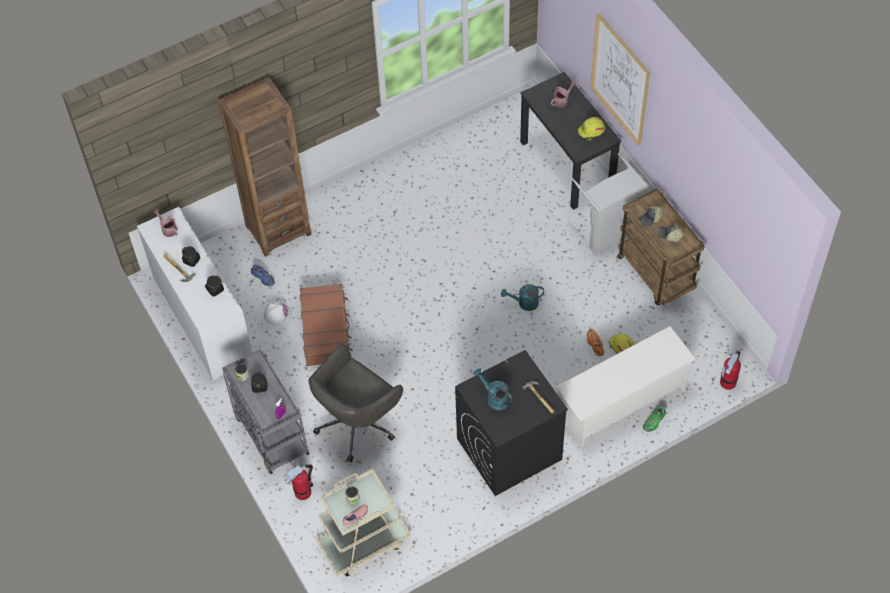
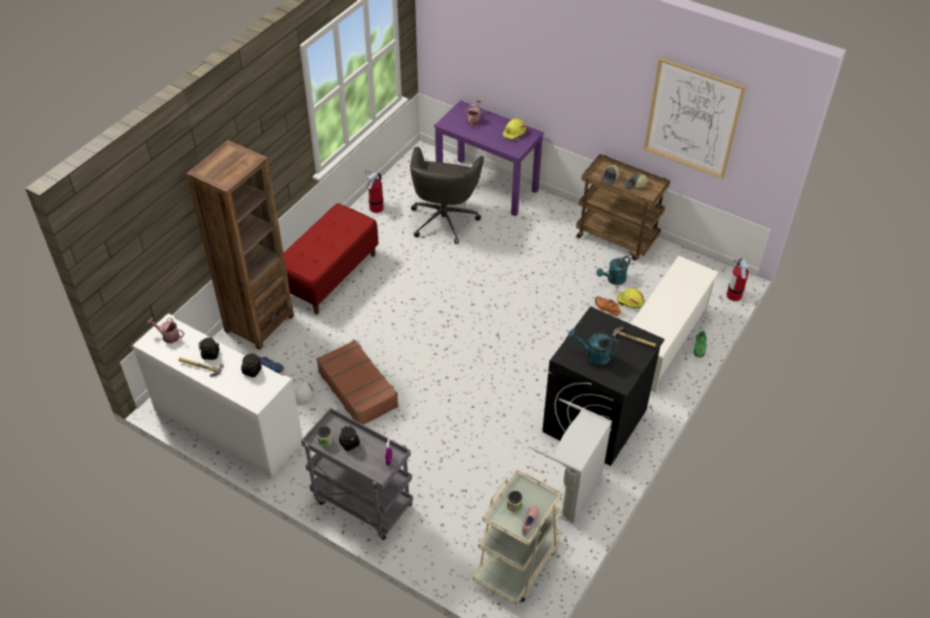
camera: 30 degrees left, 10 degrees down
fire extinguisher [285,461,313,500] -> fire extinguisher moved to [365,170,384,213]
grey office chair [308,344,403,462] -> grey office chair moved to [410,147,484,244]
turquoise watering can [501,284,544,311] -> turquoise watering can moved to [597,256,631,285]
black desk [520,72,621,210] -> purple desk [434,100,544,216]
grey laundry basket [568,153,648,256] -> grey laundry basket moved to [528,398,612,524]
picture [590,14,650,145] -> picture moved to [644,58,746,179]
none -> red bench [284,203,379,314]

